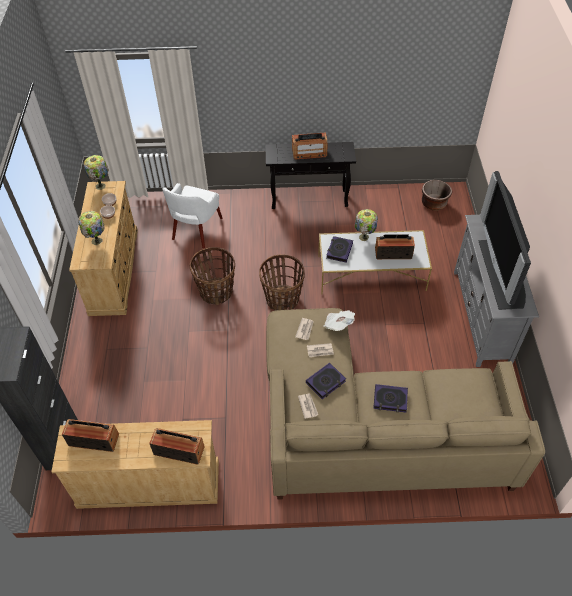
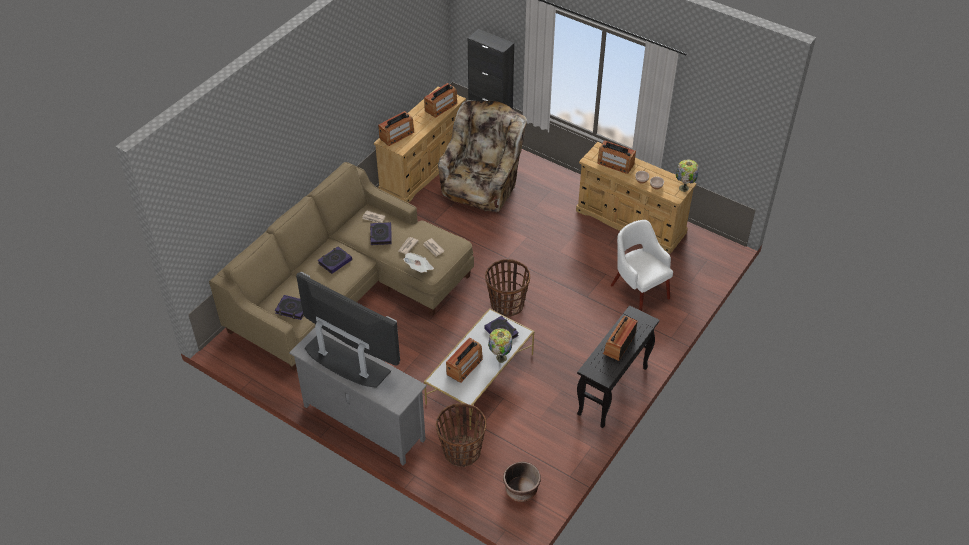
camera: 125 degrees right, 5 degrees down
table lamp [78,211,104,245] -> radio [597,140,636,174]
basket [190,247,235,305] -> basket moved to [436,403,486,467]
none -> book [275,295,304,320]
none -> beige armchair [437,100,527,212]

